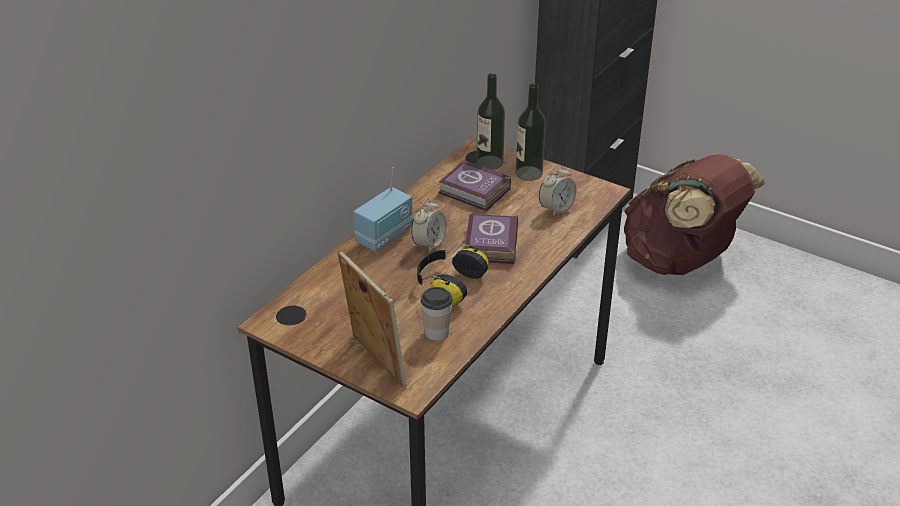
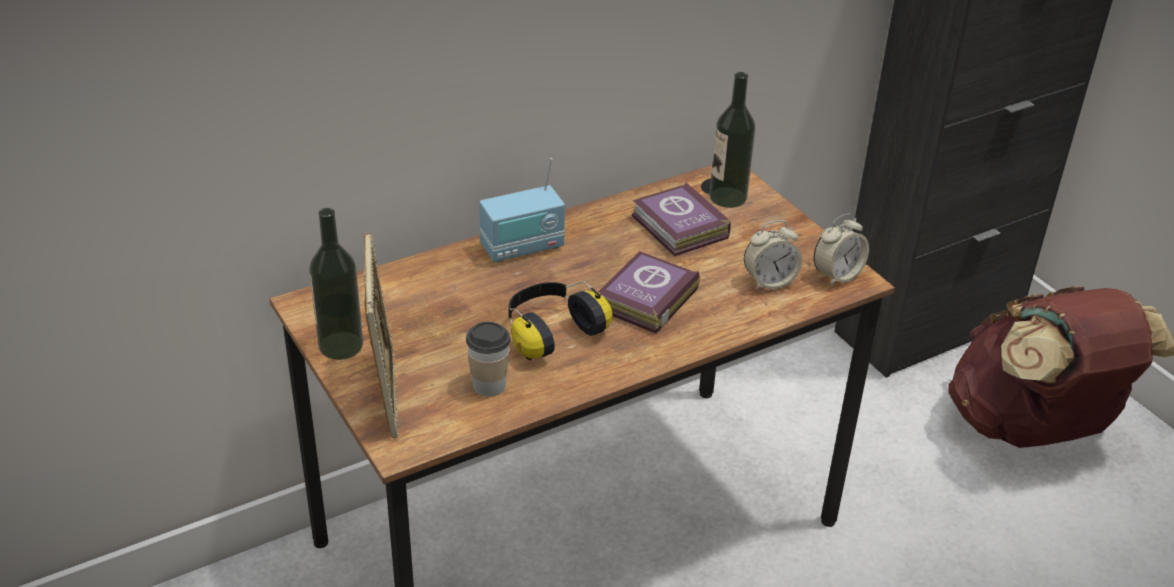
camera: 25 degrees right, 0 degrees up
alarm clock [411,199,446,253] -> alarm clock moved to [814,214,869,286]
bottle [516,83,546,181] -> bottle moved to [309,208,363,360]

